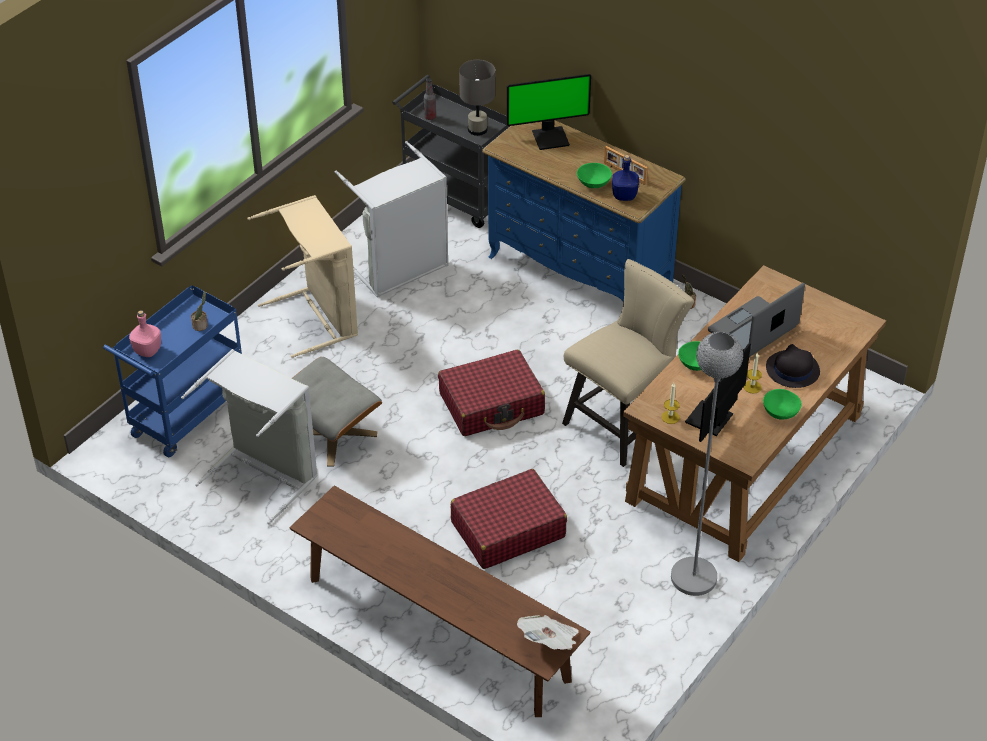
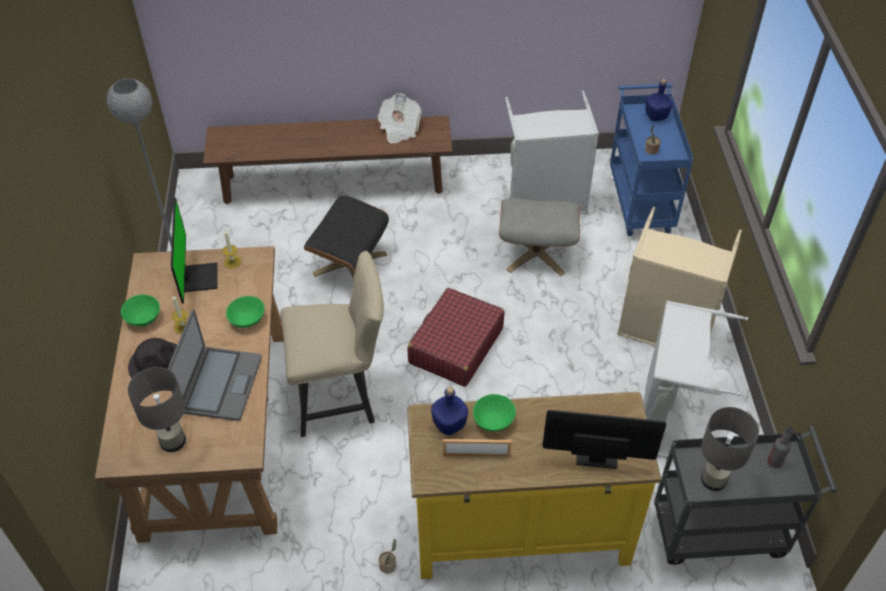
camera: 140 degrees right, 5 degrees up
pink bottle [129,310,161,357] -> blue bottle [645,79,672,121]
red suitcase [451,469,567,569] -> black ottoman [304,195,389,279]
blue dresser [482,120,686,302] -> yellow dresser [407,392,662,579]
monitor [507,74,591,150] -> monitor turned 60 degrees clockwise [542,410,666,469]
newspaper [517,615,579,650] -> newspaper moved to [377,93,422,144]
beige chair [562,259,694,467] -> beige chair turned 105 degrees counterclockwise [280,251,384,437]
none -> grey table lamp [128,367,186,452]

